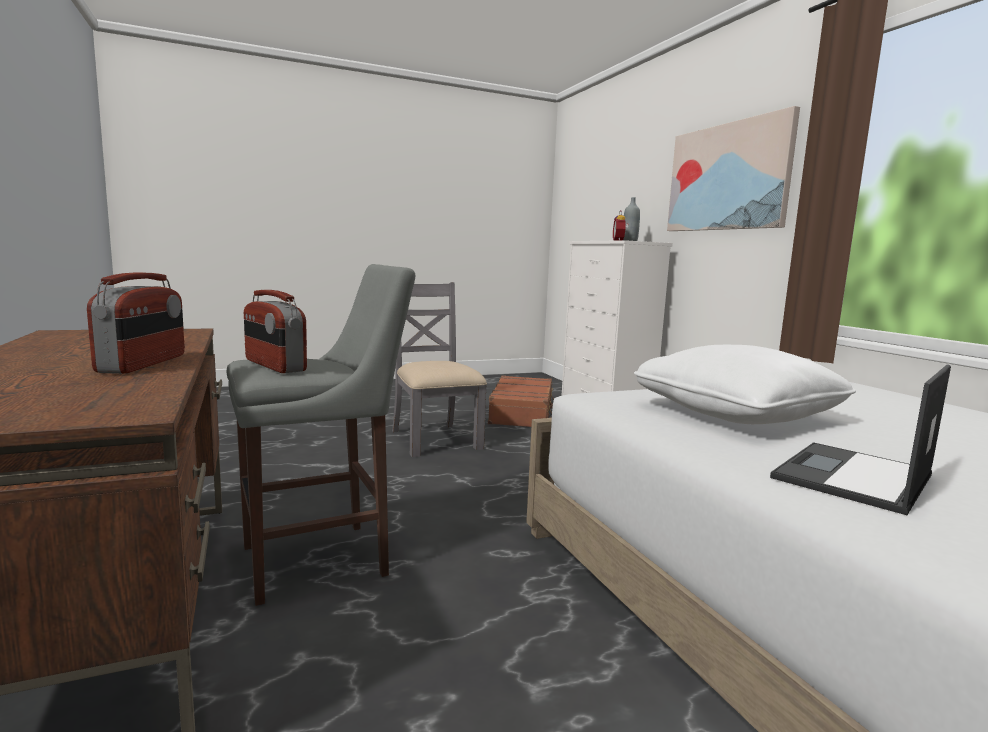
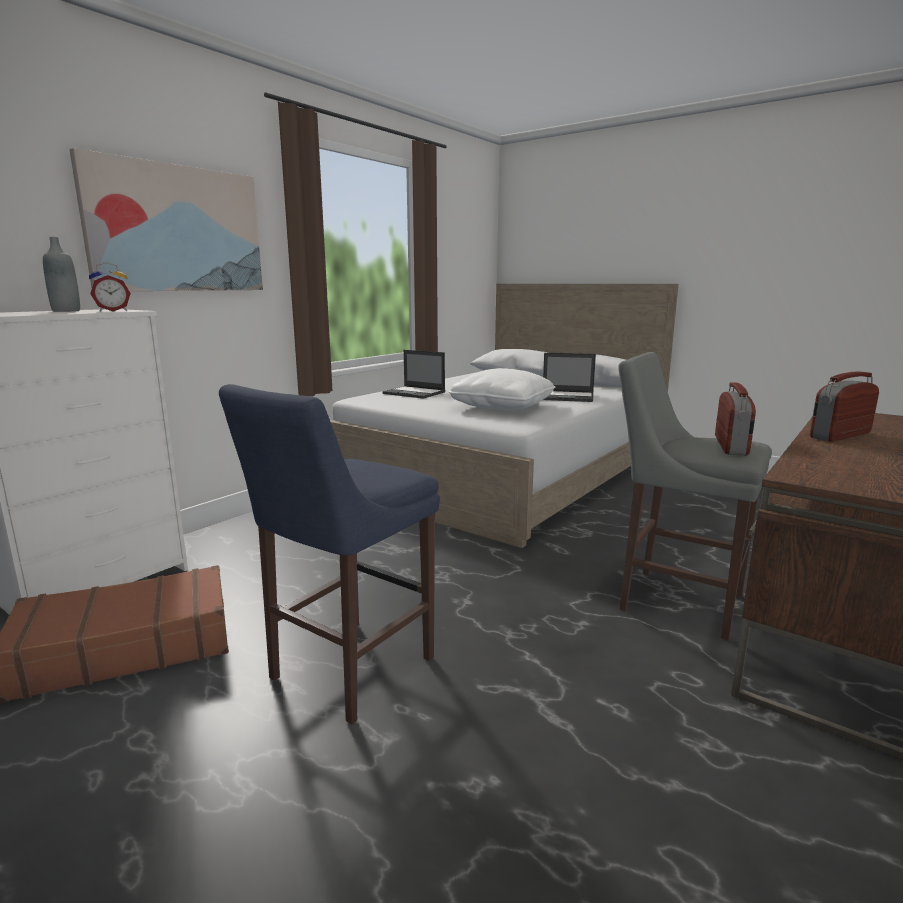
camera: 120 degrees left, 5 degrees up
grey chair [392,282,487,457] -> blue stool [219,384,440,724]
none -> laptop [383,350,445,399]

